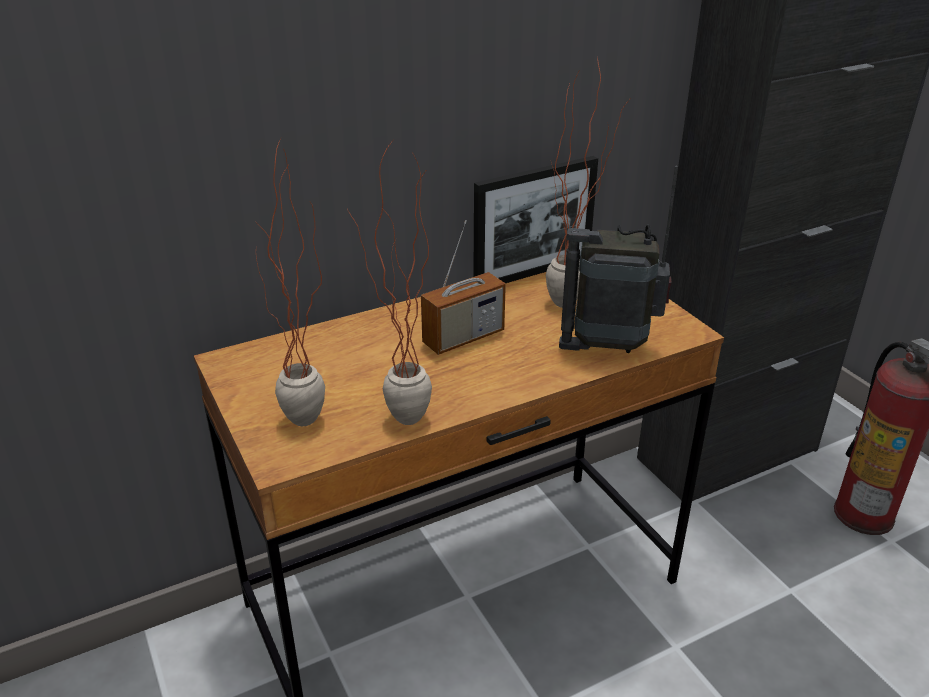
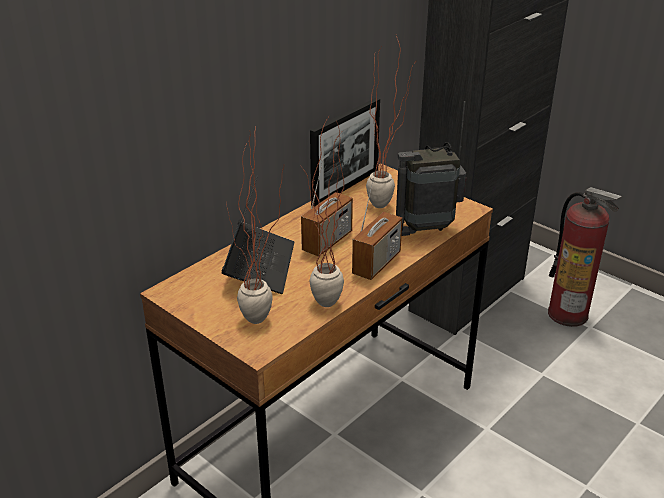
camera: 20 degrees left, 0 degrees up
none -> laptop [222,175,294,294]
none -> radio [352,178,402,280]

